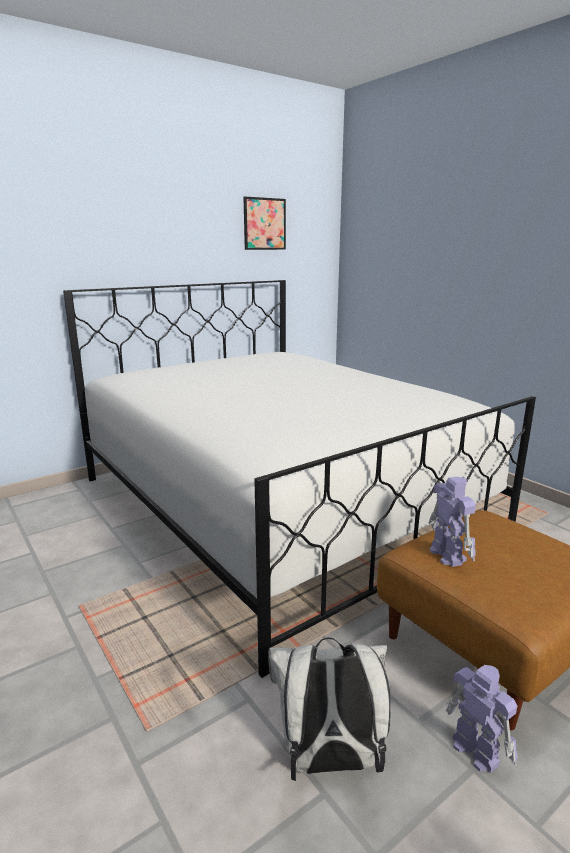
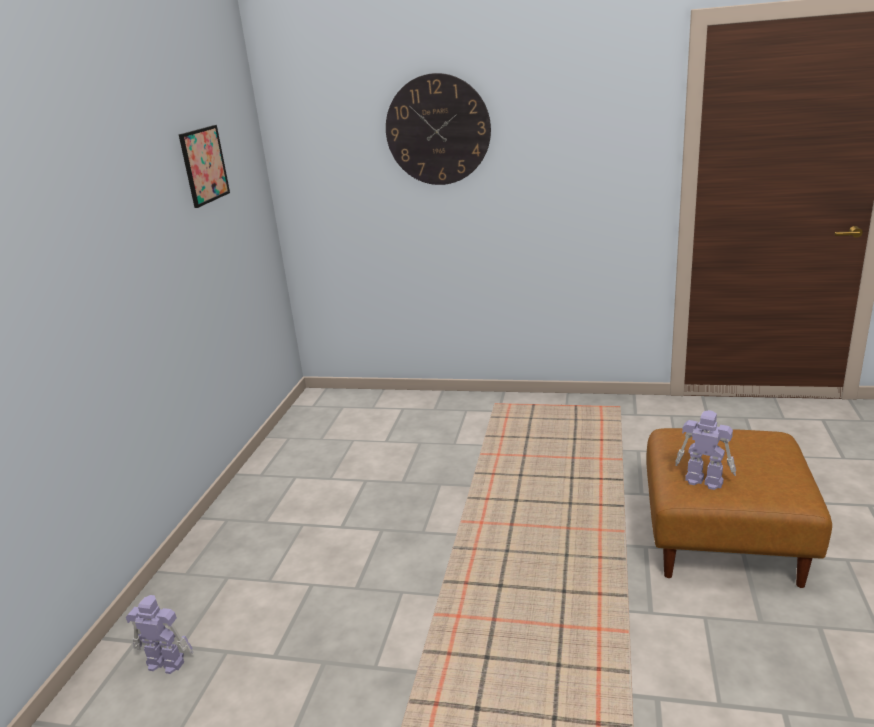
camera: 40 degrees left, 5 degrees up
white bed [63,280,536,678] -> none
white backpack [268,637,390,781] -> none
toy robot [446,665,518,773] -> toy robot moved to [126,595,194,674]
none -> wall clock [386,73,491,185]

